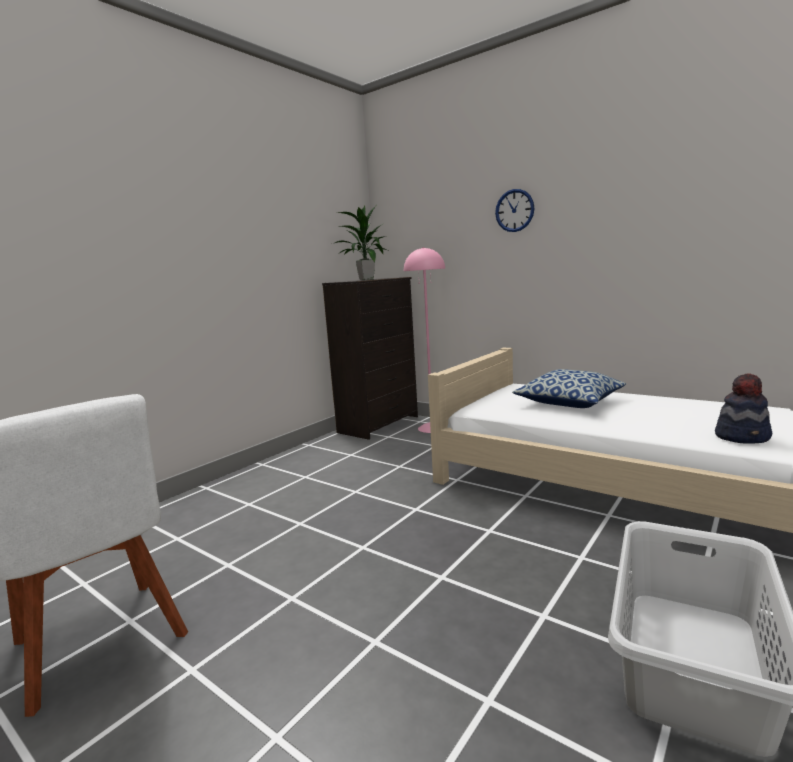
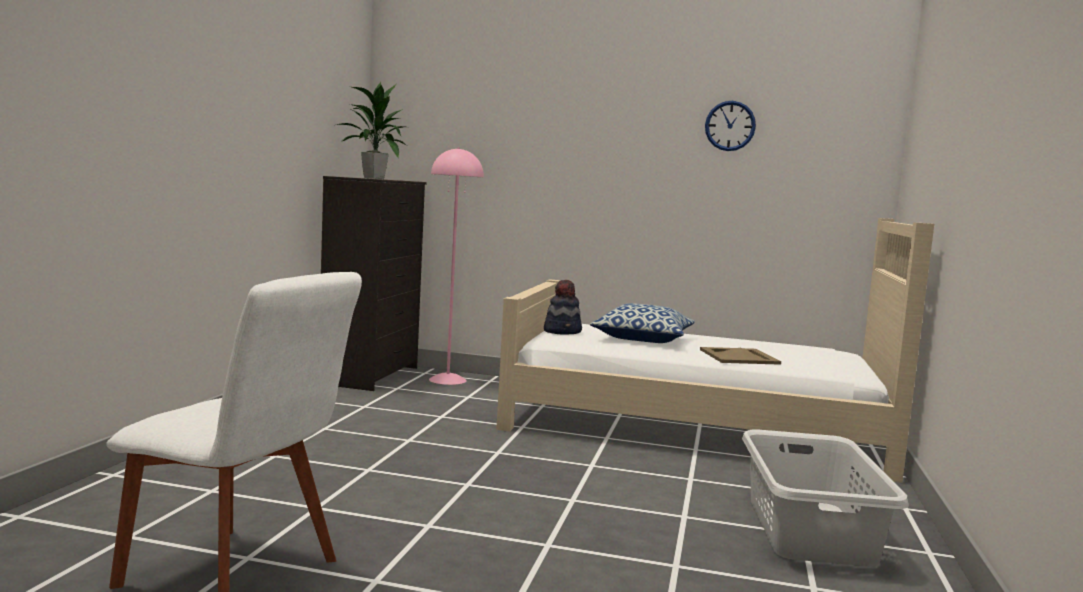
camera: 25 degrees left, 5 degrees down
wall clock [495,189,534,232] -> wall clock moved to [705,101,756,151]
hat [715,373,772,444] -> hat moved to [544,280,582,335]
none -> beige tray [700,347,781,365]

